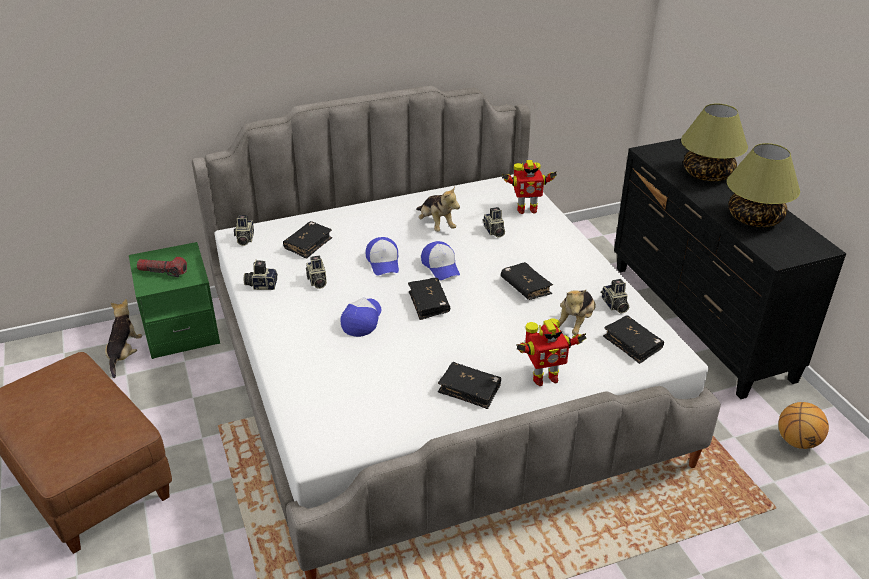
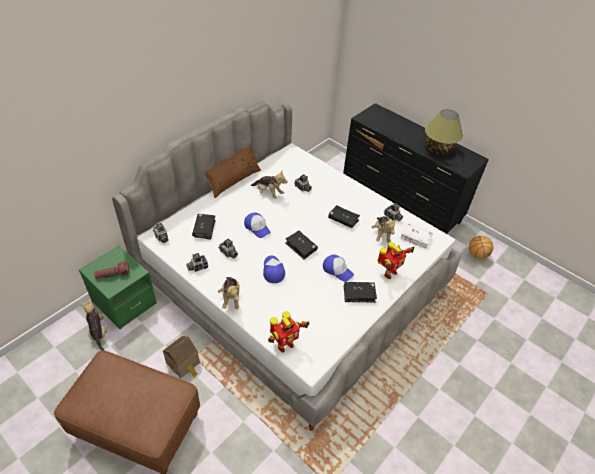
camera: 30 degrees left, 10 degrees up
cap [421,241,460,280] -> cap moved to [323,254,354,282]
toy robot [502,160,557,214] -> toy robot moved to [268,311,309,352]
black book [603,315,664,364] -> white book [400,223,433,249]
table lamp [681,103,748,181] -> none
none -> toy house [163,336,200,378]
none -> brown pillow [205,145,261,198]
none -> plush toy [218,277,240,309]

